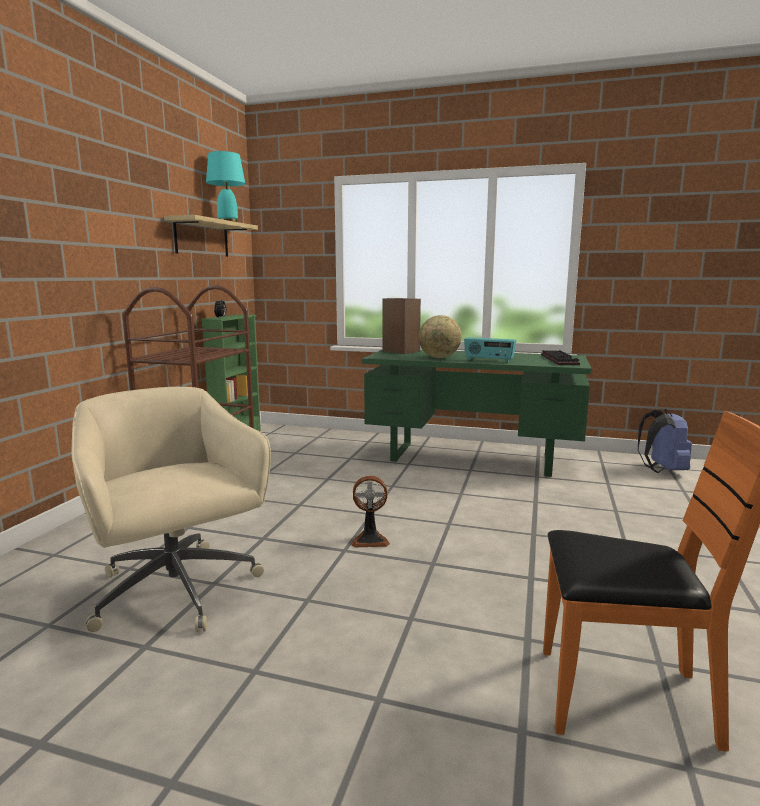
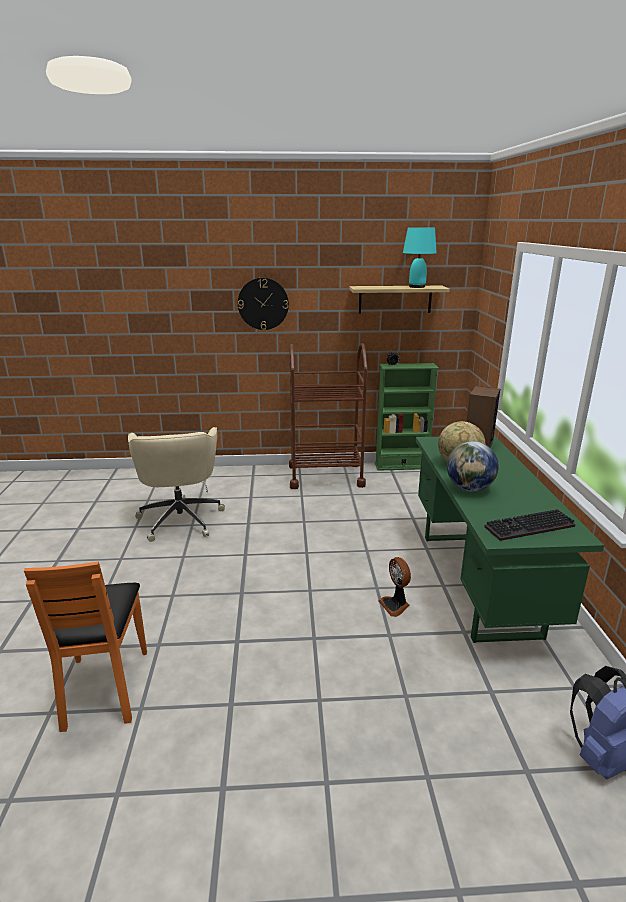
camera: 70 degrees right, 10 degrees up
beige office chair [72,387,271,632] -> beige office chair turned 135 degrees clockwise [128,427,225,542]
fan [351,476,390,547] -> fan moved to [378,557,411,617]
radio [464,337,517,363] -> globe [447,441,499,491]
none -> wall clock [238,278,289,330]

